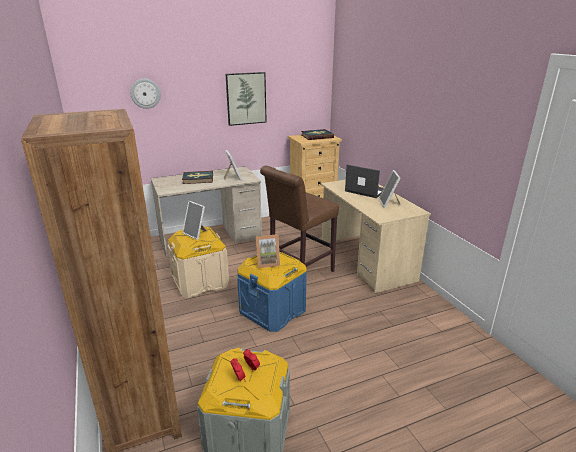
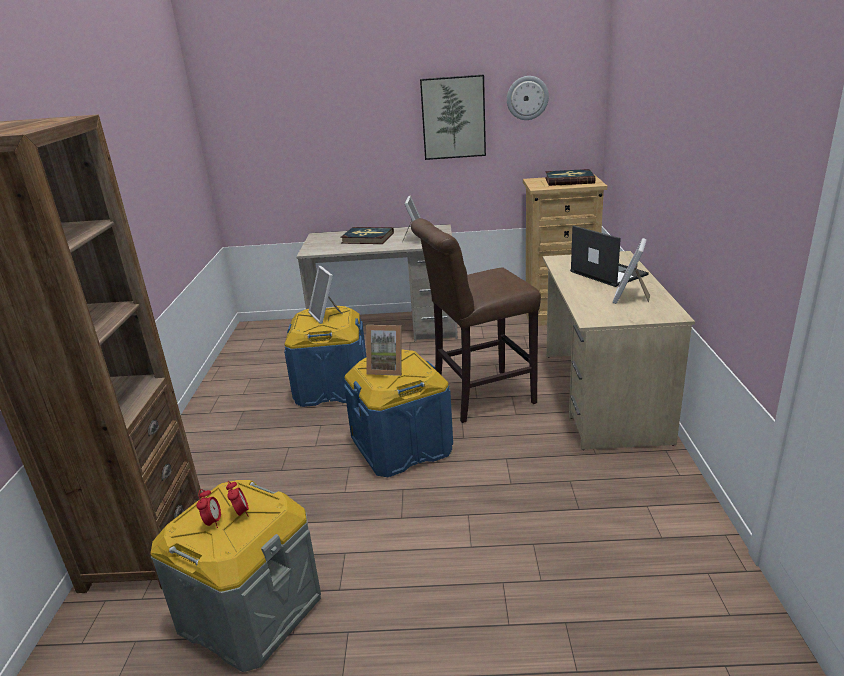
camera: 25 degrees right, 0 degrees up
wall clock [130,79,161,109] -> wall clock moved to [507,76,549,120]
beige storage box [168,226,229,298] -> blue storage box [284,306,366,407]

